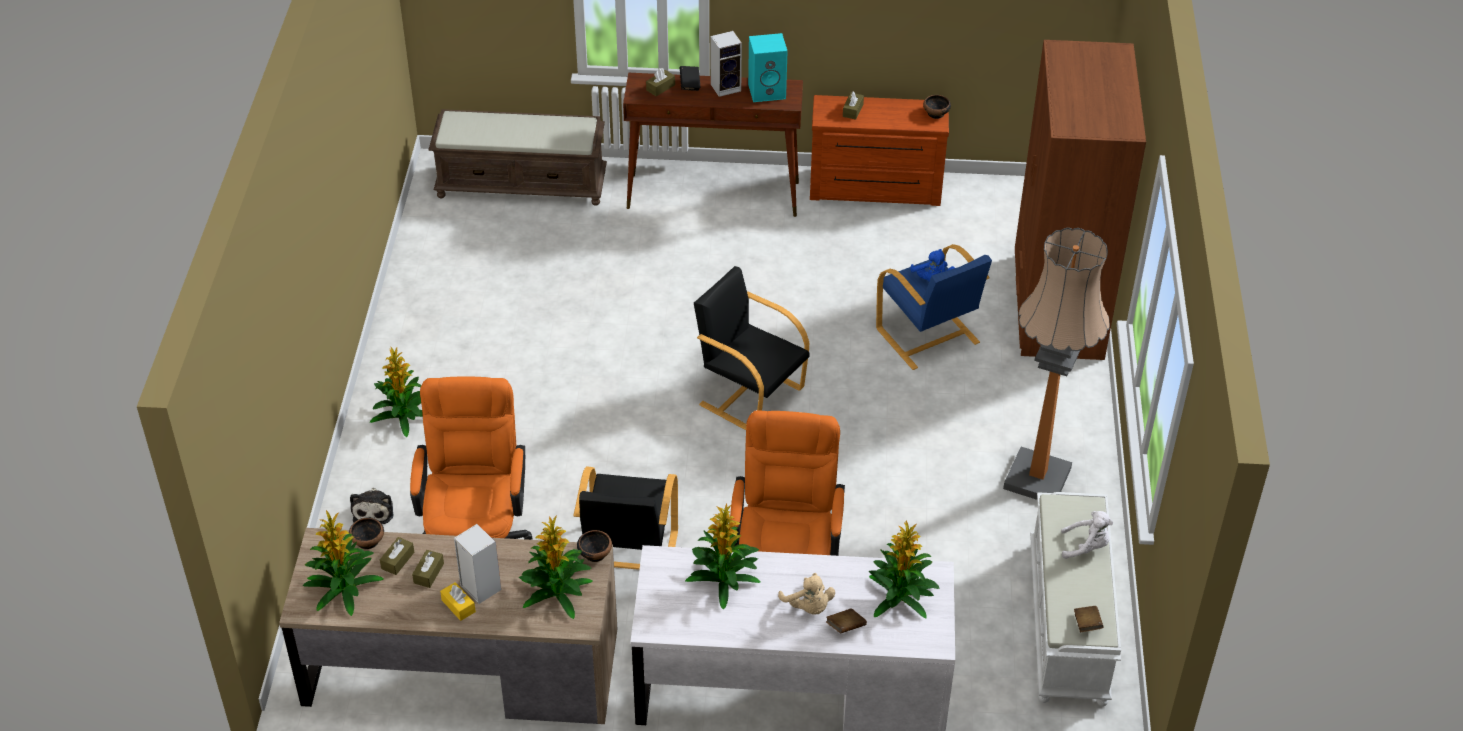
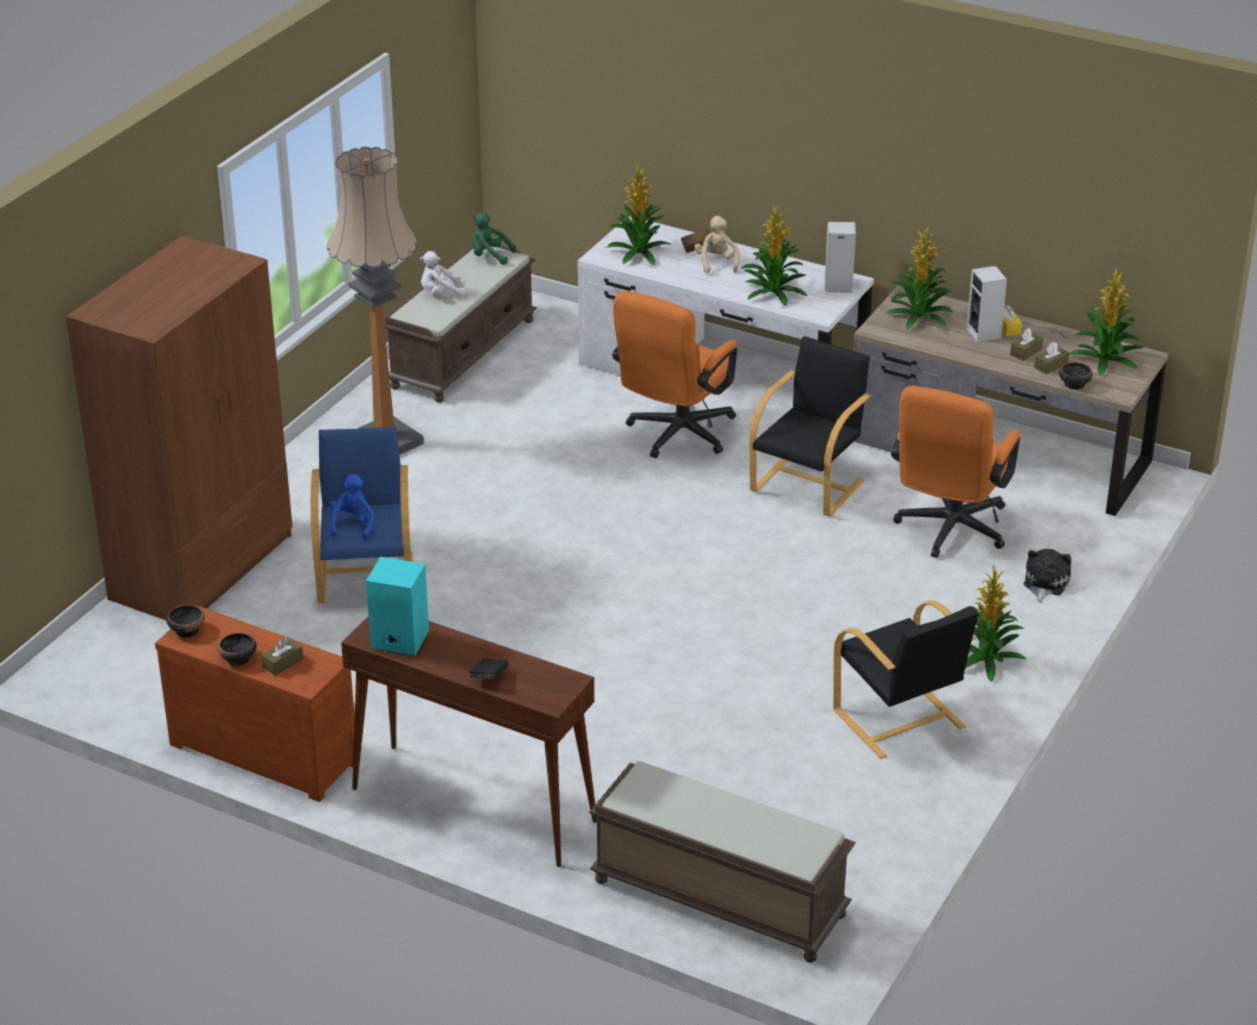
camera: 155 degrees left, 10 degrees down
bowl [577,530,612,562] -> bowl moved to [218,633,257,666]
brown tissue box [646,68,675,96] -> none
black armchair [694,266,810,430] -> black armchair moved to [833,600,979,759]
speaker [711,31,742,97] -> speaker moved to [825,222,856,293]
white bench [1030,492,1121,706] -> brown bench [384,246,537,402]
white plush toy [1061,511,1113,559] -> white plush toy turned 45 degrees counterclockwise [420,251,466,297]
brown book [1074,606,1103,632] -> green plush toy [472,213,516,265]

